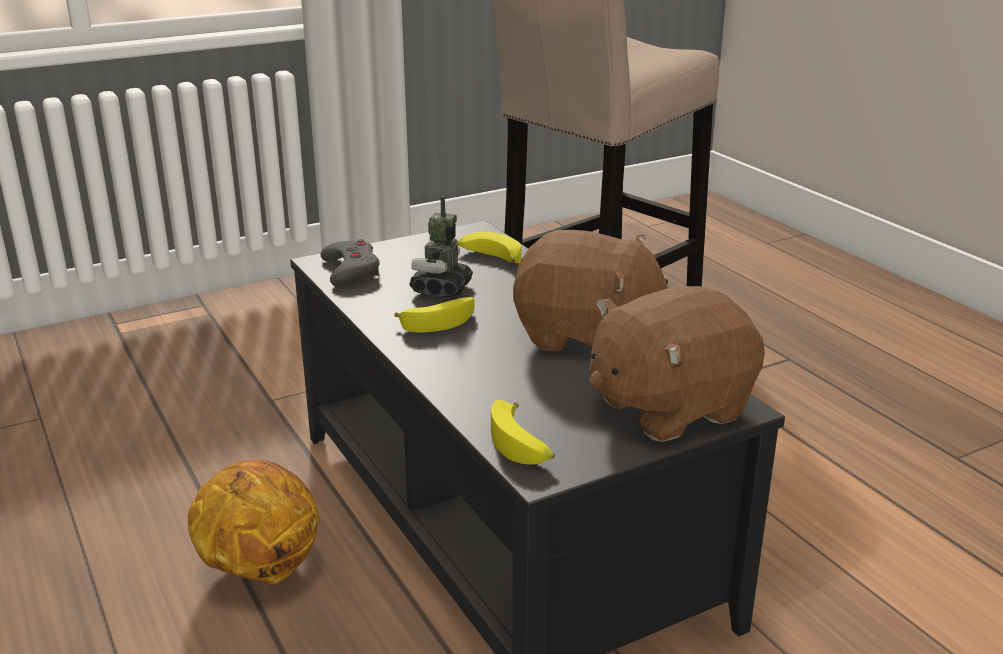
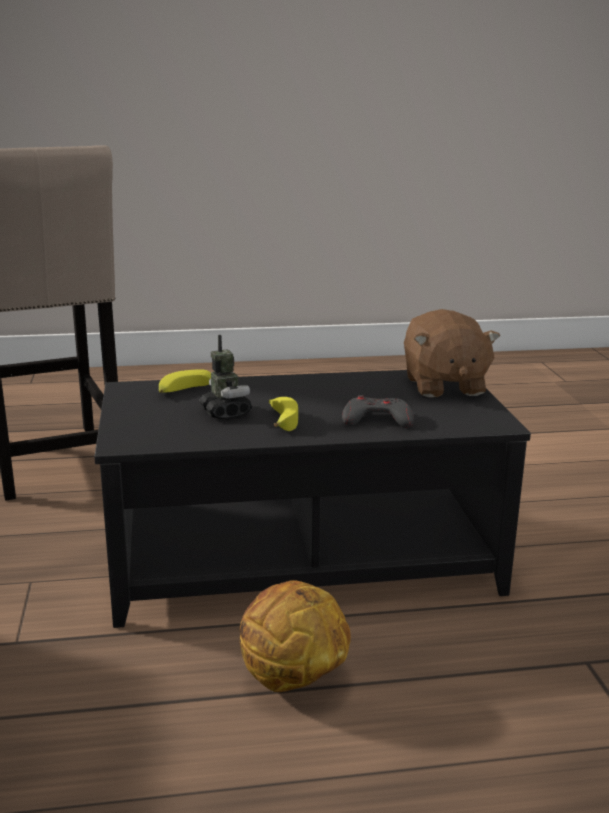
camera: 70 degrees left, 5 degrees down
grey game controller [320,239,380,287] -> grey game controller moved to [342,395,414,427]
toy robot [409,196,473,297] -> toy robot turned 150 degrees counterclockwise [199,335,252,419]
banana [491,400,555,464] -> none
brown plush toy [513,230,668,352] -> none

